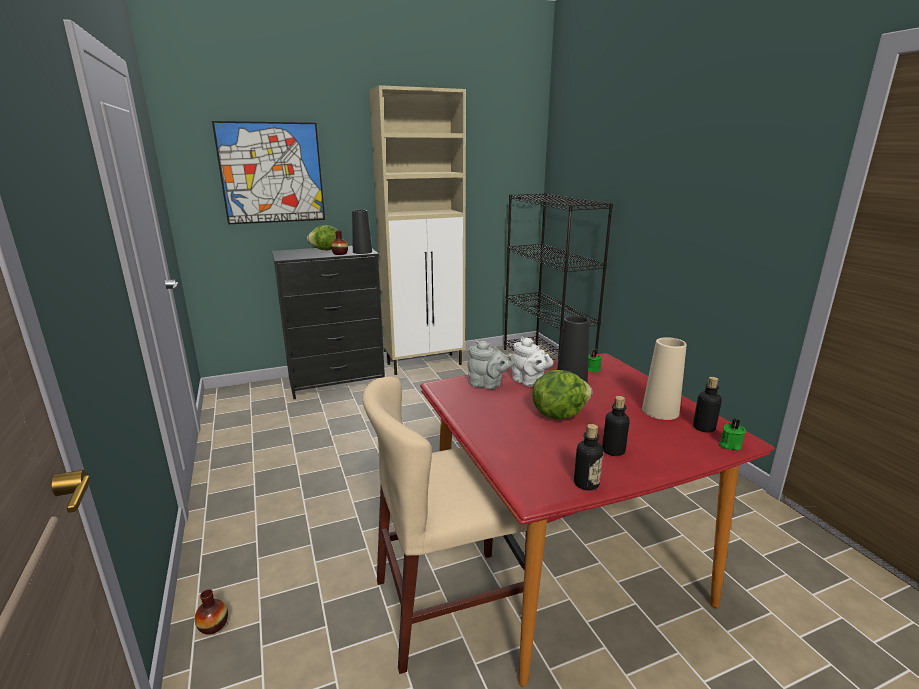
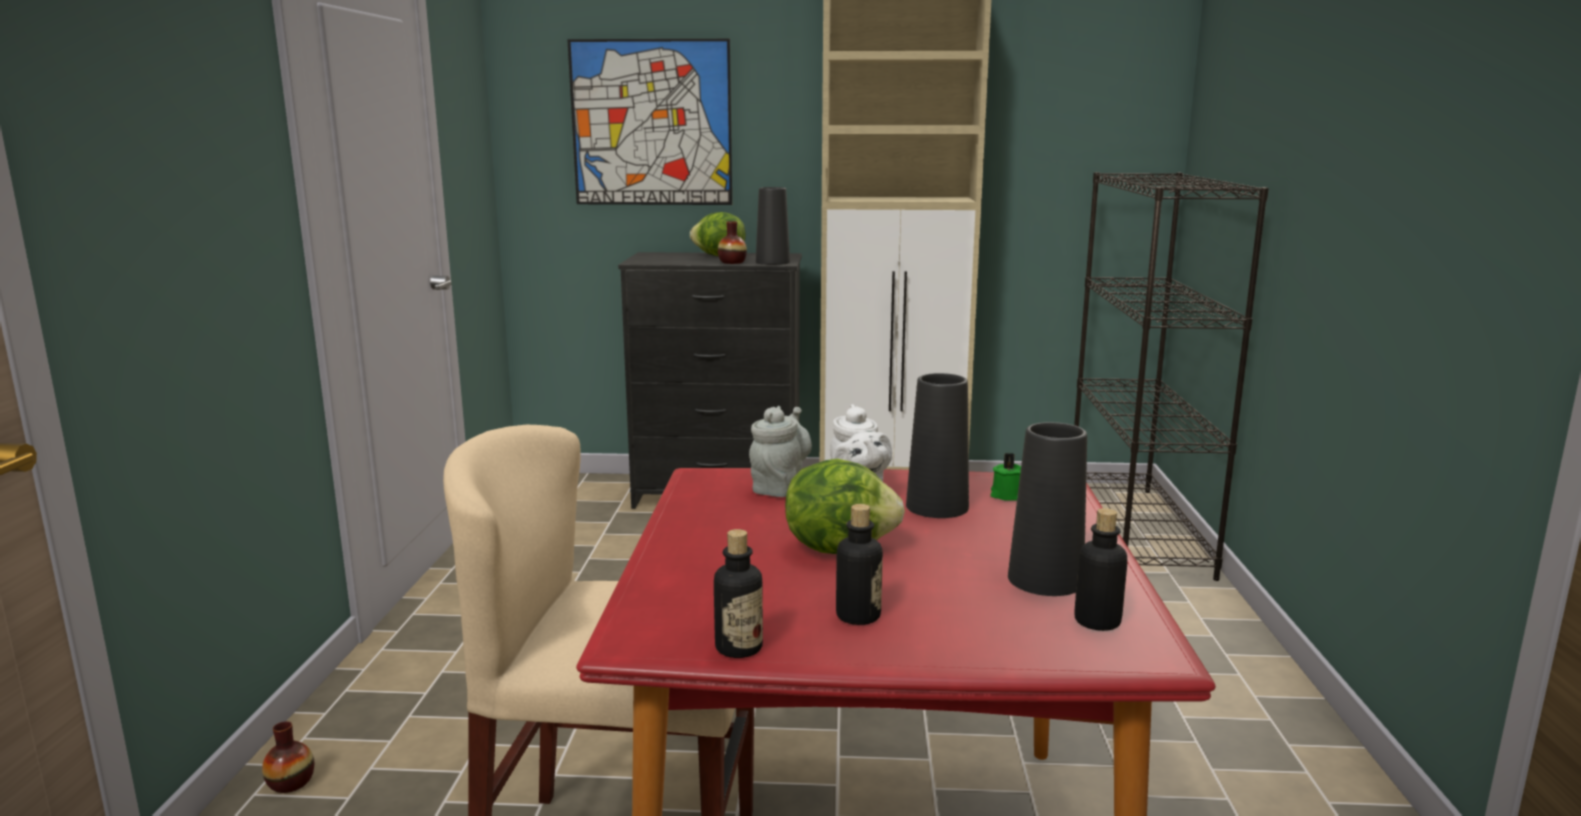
camera: 25 degrees right, 5 degrees down
grey teapot [467,340,516,389] -> grey teapot turned 120 degrees counterclockwise [749,406,812,497]
beige vase [642,337,687,420] -> black vase [1008,422,1087,596]
green candle [719,418,746,451] -> none

